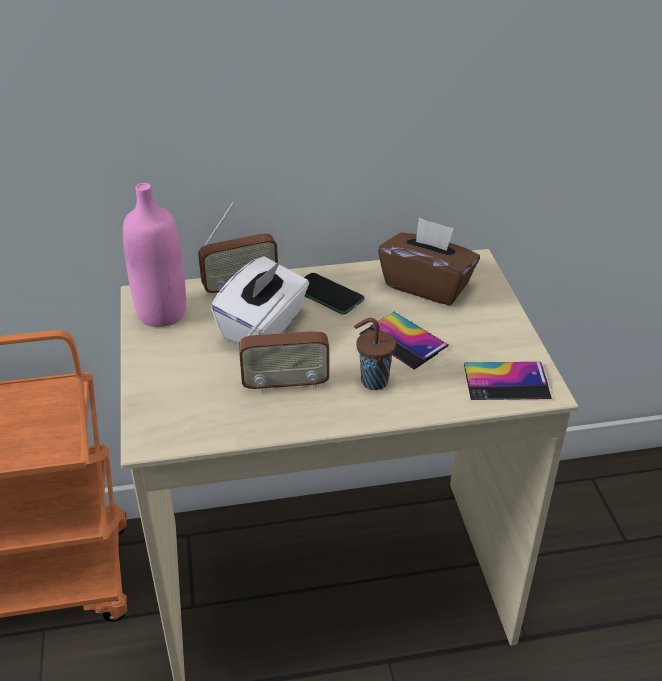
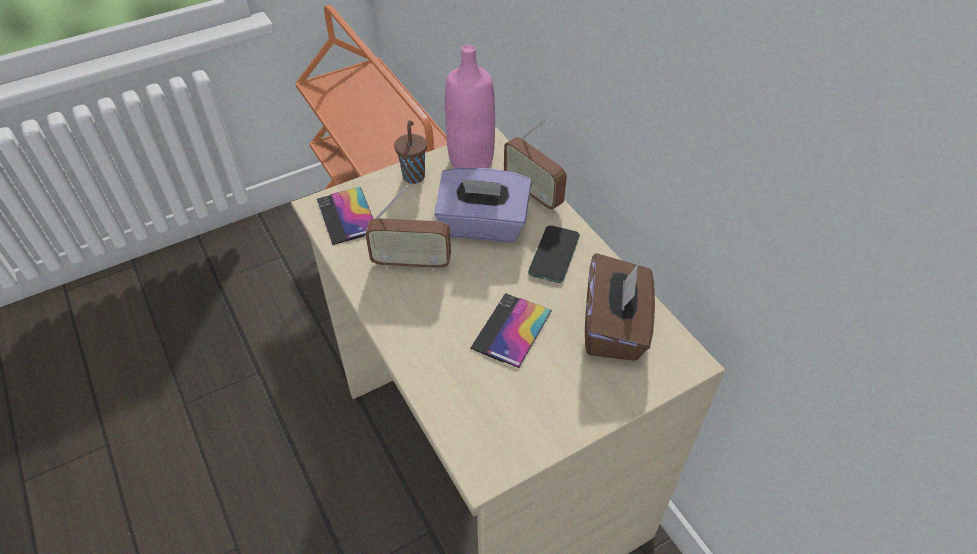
camera: 70 degrees right, 10 degrees up
white tissue box [211,256,309,345] -> purple tissue box [434,168,532,242]
radio [239,294,329,394] -> radio turned 60 degrees counterclockwise [365,185,451,272]
brown cup [354,318,396,390] -> brown cup moved to [394,120,427,184]
phone [464,362,552,400] -> phone moved to [317,187,373,245]

